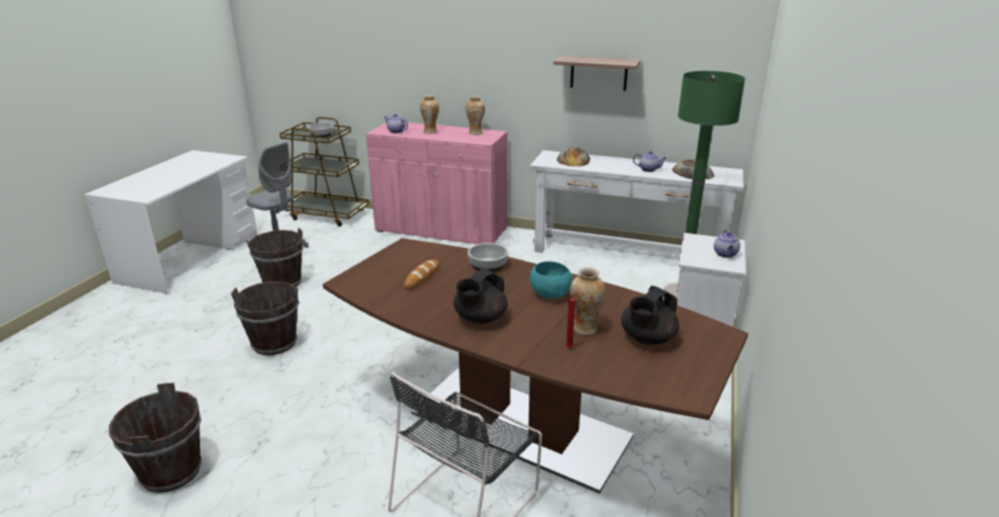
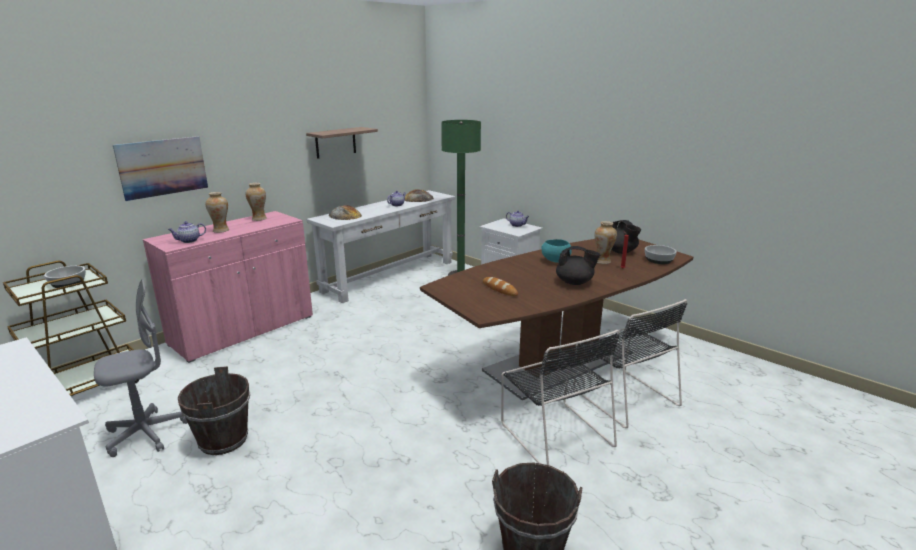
camera: 65 degrees left, 5 degrees down
brown bucket [231,282,299,355] -> none
black teapot [453,268,508,324] -> black teapot turned 45 degrees counterclockwise [556,246,601,285]
bowl [468,243,508,272] -> bowl moved to [645,245,677,264]
none -> picture [113,136,208,201]
none -> black chair [501,330,620,465]

